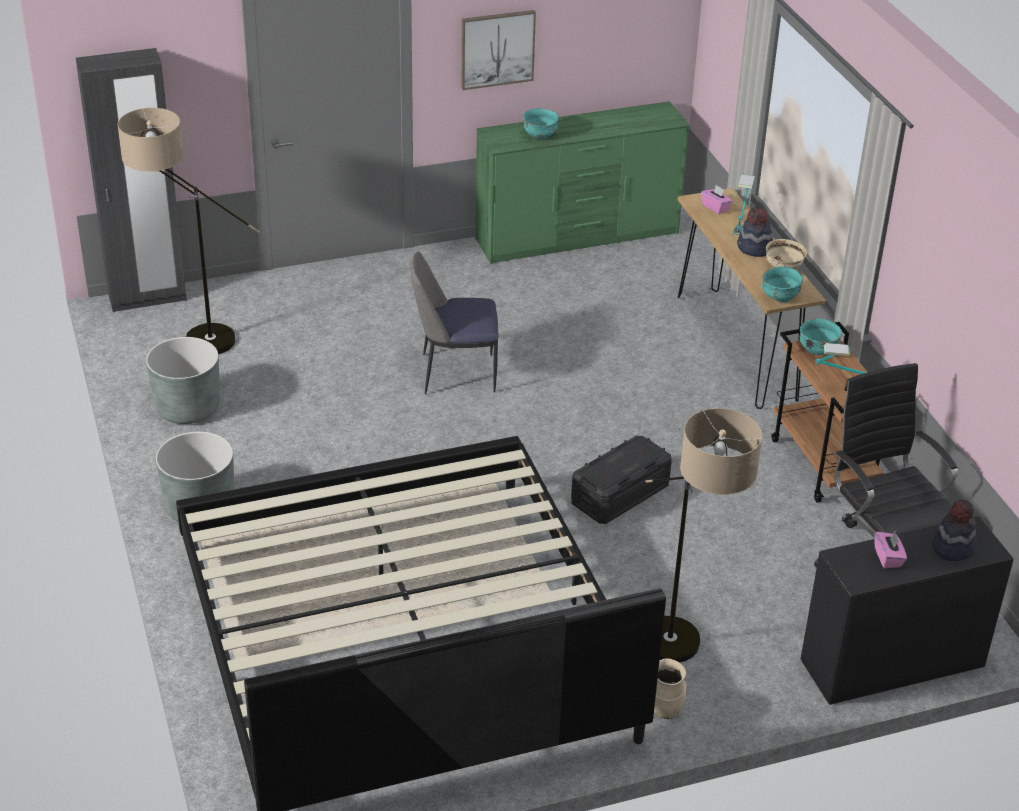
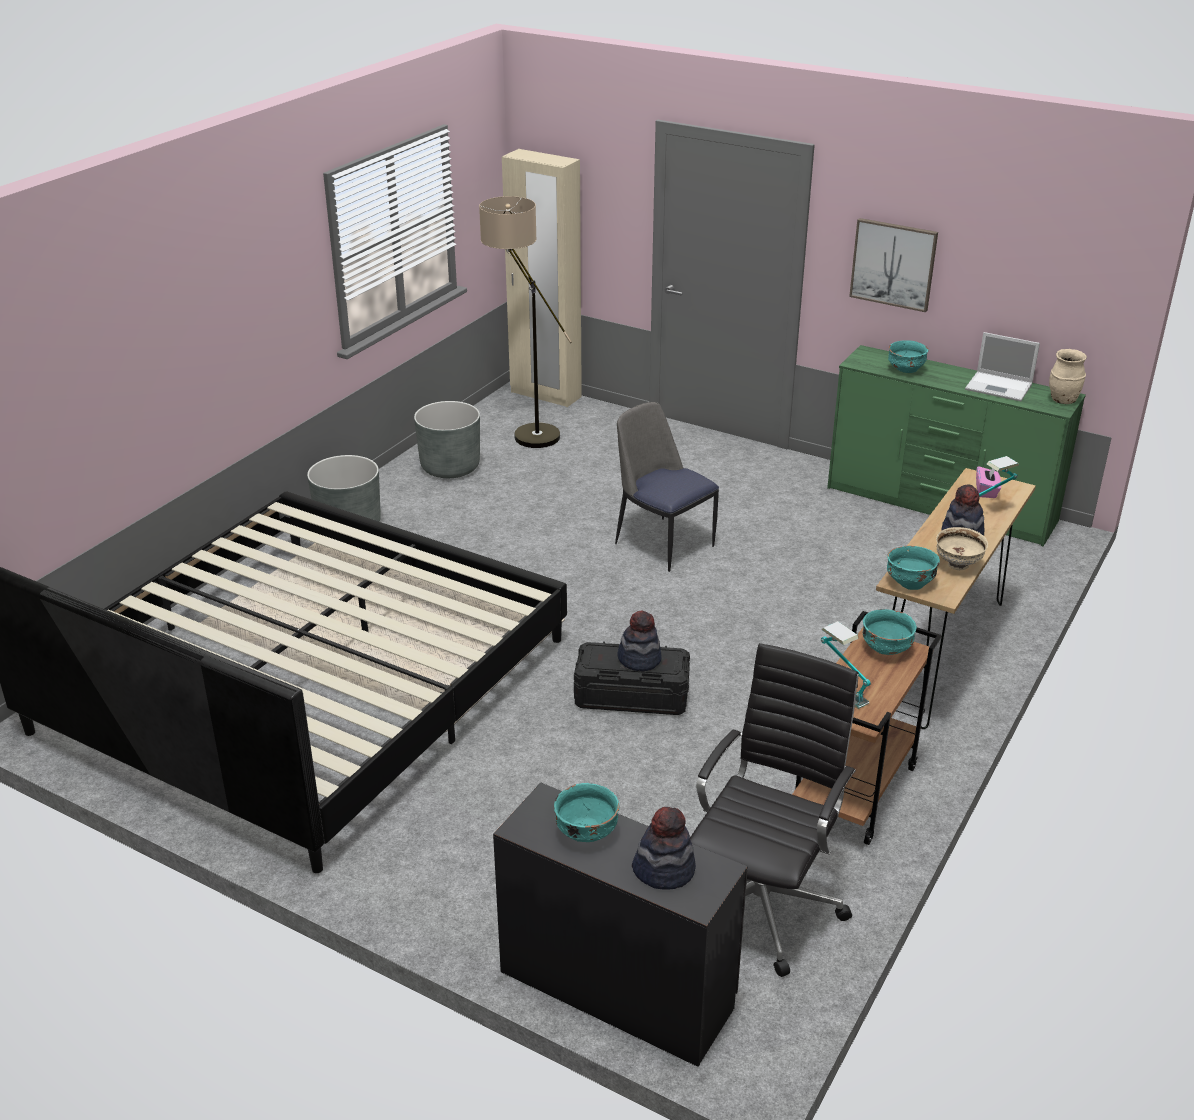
camera: 50 degrees right, 5 degrees down
black wardrobe [76,48,187,312] -> beige wardrobe [502,149,582,407]
floor lamp [645,408,763,662] -> none
beige vase [654,659,686,719] -> beige vase moved to [1049,349,1087,404]
pink tissue box [874,532,907,568] -> turquoise bowl [554,783,620,842]
none -> hat [617,610,662,671]
none -> laptop [965,332,1040,401]

